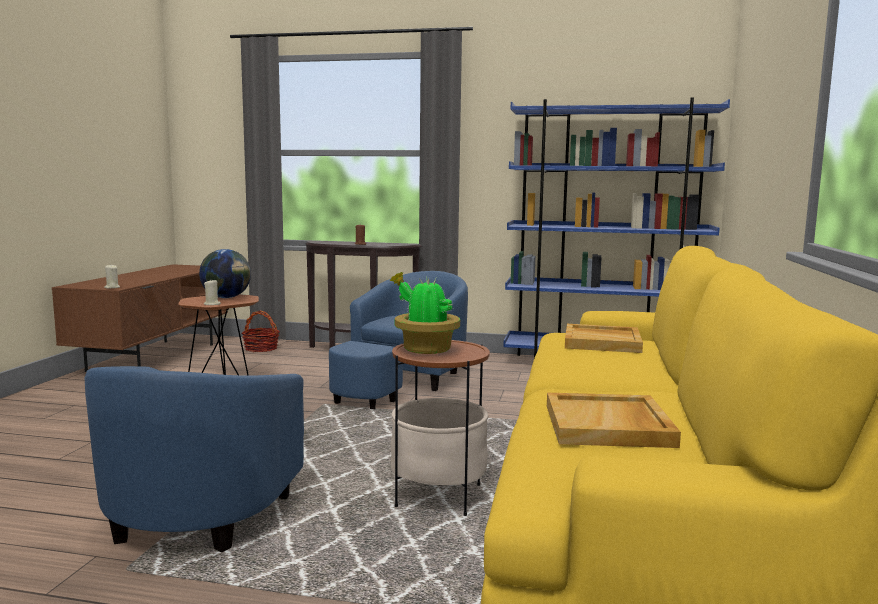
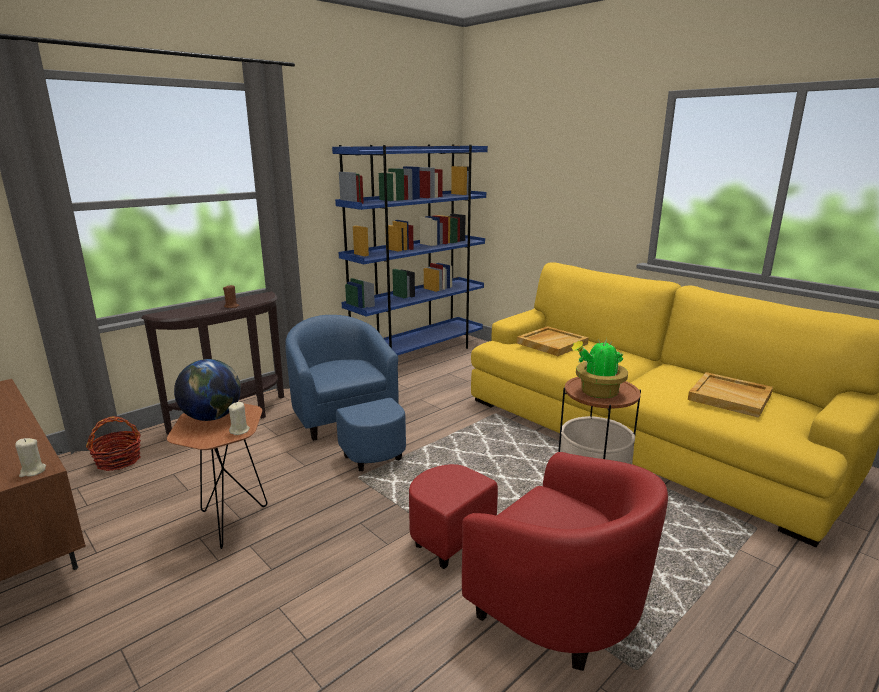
camera: 55 degrees left, 10 degrees up
blue armchair [85,366,304,552] -> red armchair [409,452,668,671]

